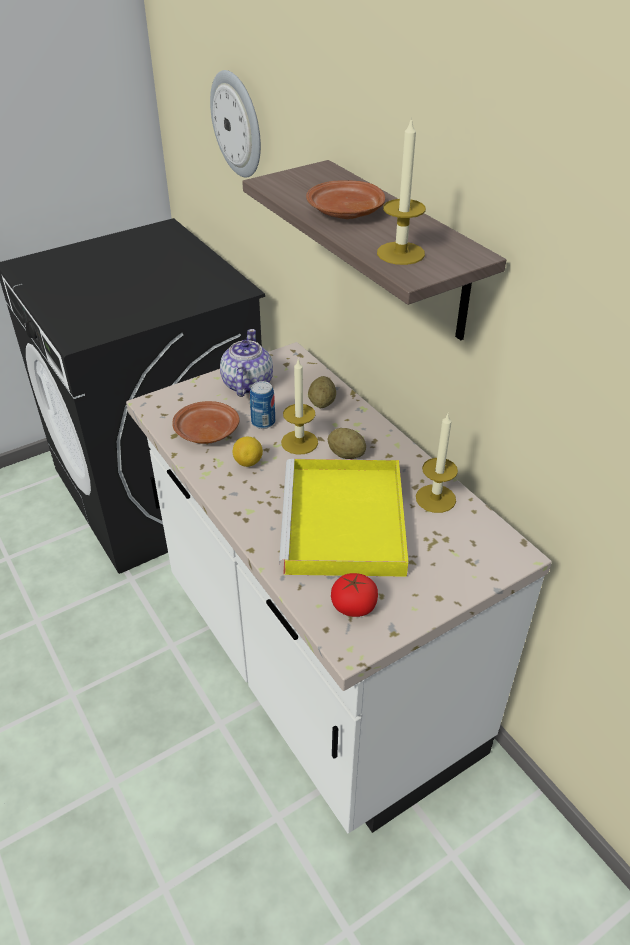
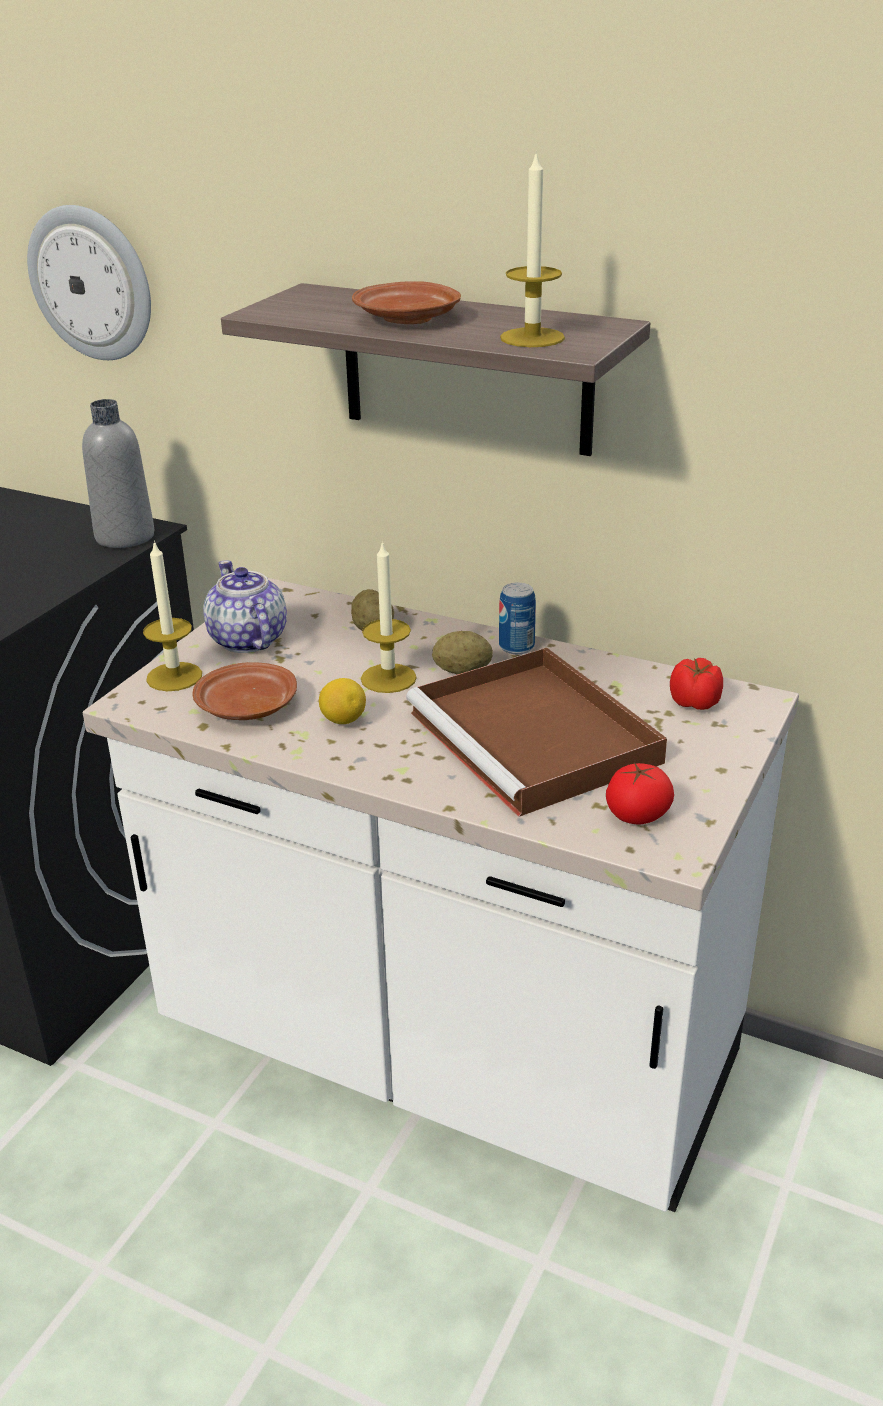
camera: 30 degrees left, 10 degrees down
can [250,381,275,429] -> can moved to [499,583,536,654]
yellow tray [279,459,408,577] -> brown tray [406,648,667,817]
candle [416,414,458,513] -> candle moved to [143,540,202,691]
none -> grey bottle [82,399,154,548]
none -> tomato [670,658,723,710]

